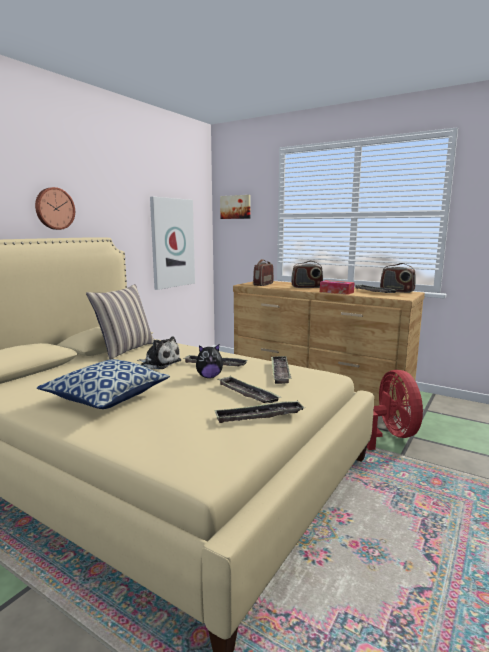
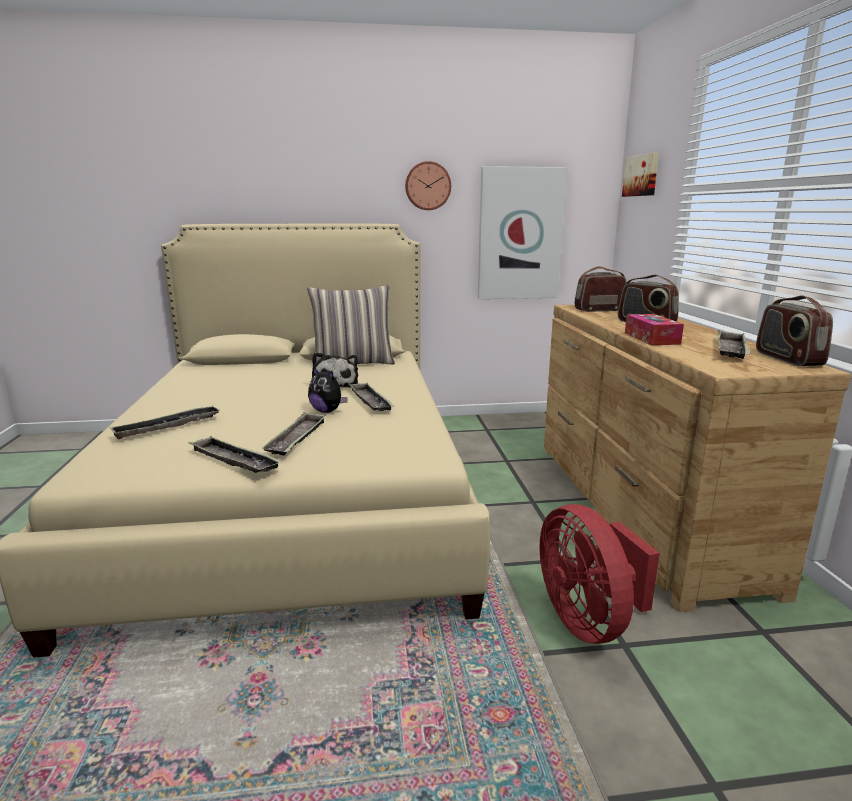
camera: 50 degrees right, 5 degrees up
wall clock [35,187,75,230] -> wall clock moved to [405,161,451,210]
pillow [37,359,170,409] -> none
tray [271,356,292,384] -> tray moved to [110,405,220,439]
red fan [367,370,423,450] -> red fan turned 120 degrees clockwise [540,504,660,644]

